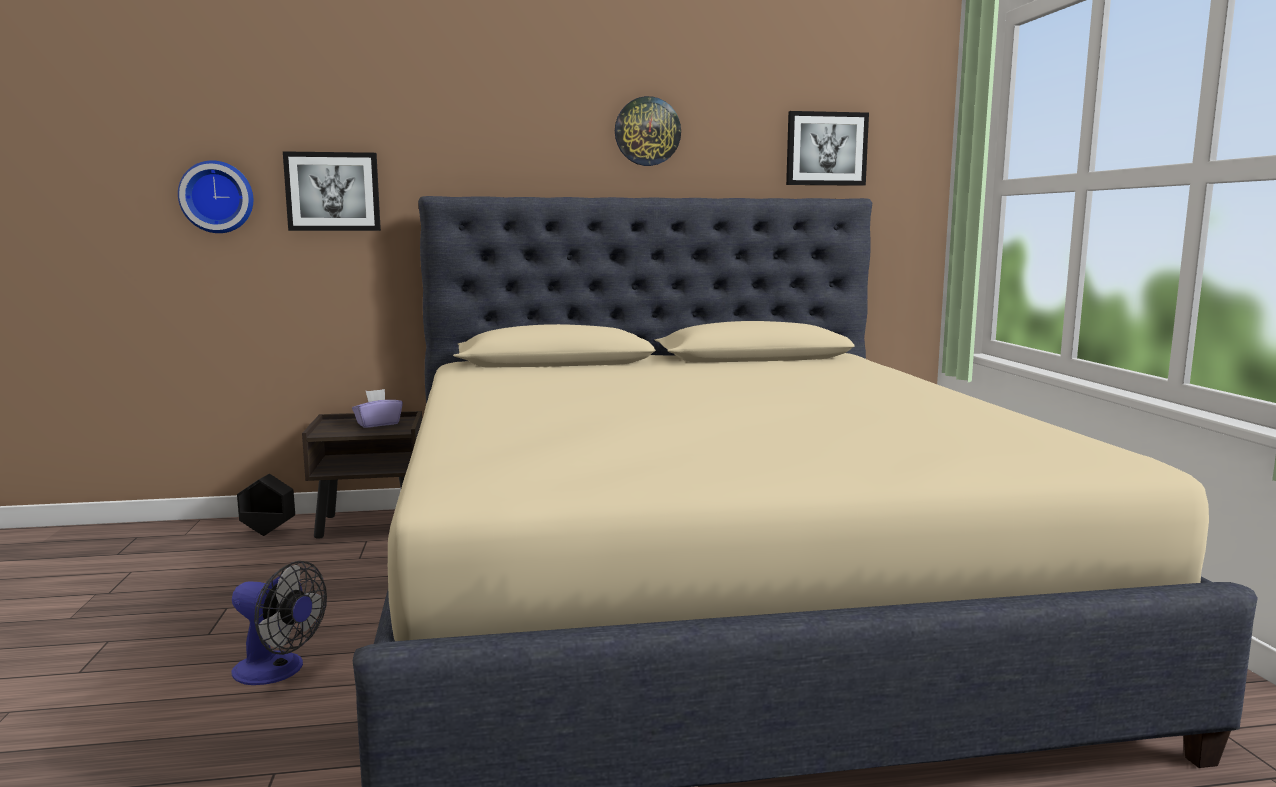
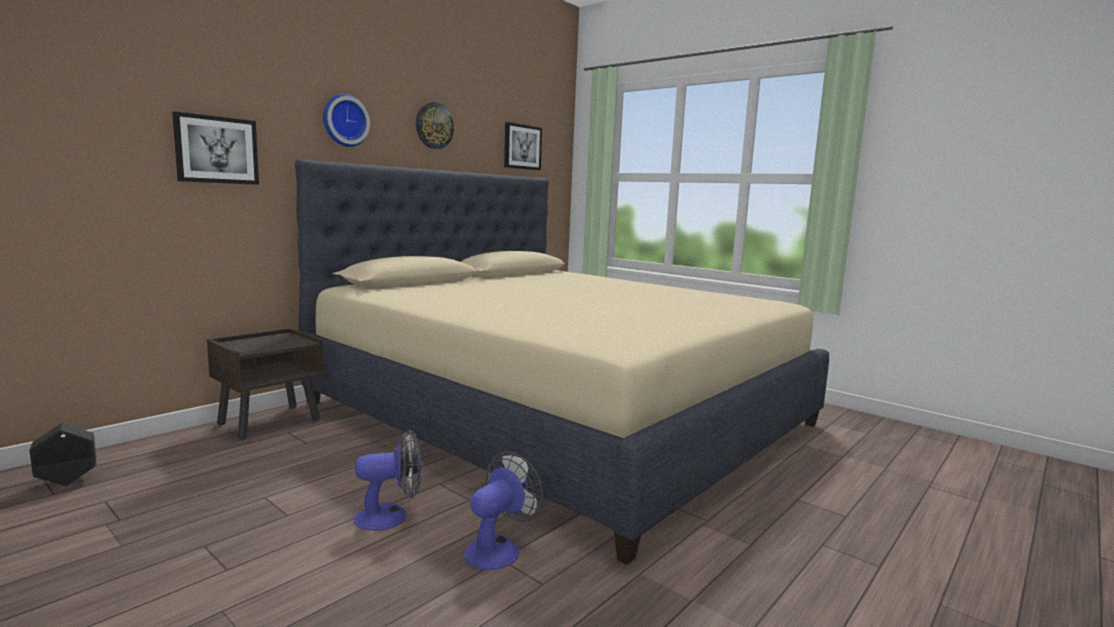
camera: 40 degrees left, 0 degrees up
wall clock [178,160,253,233] -> wall clock moved to [323,94,370,147]
black planter [237,474,295,536] -> black planter moved to [29,423,96,486]
purple tissue box [352,389,403,428] -> none
none -> fan [464,451,543,570]

